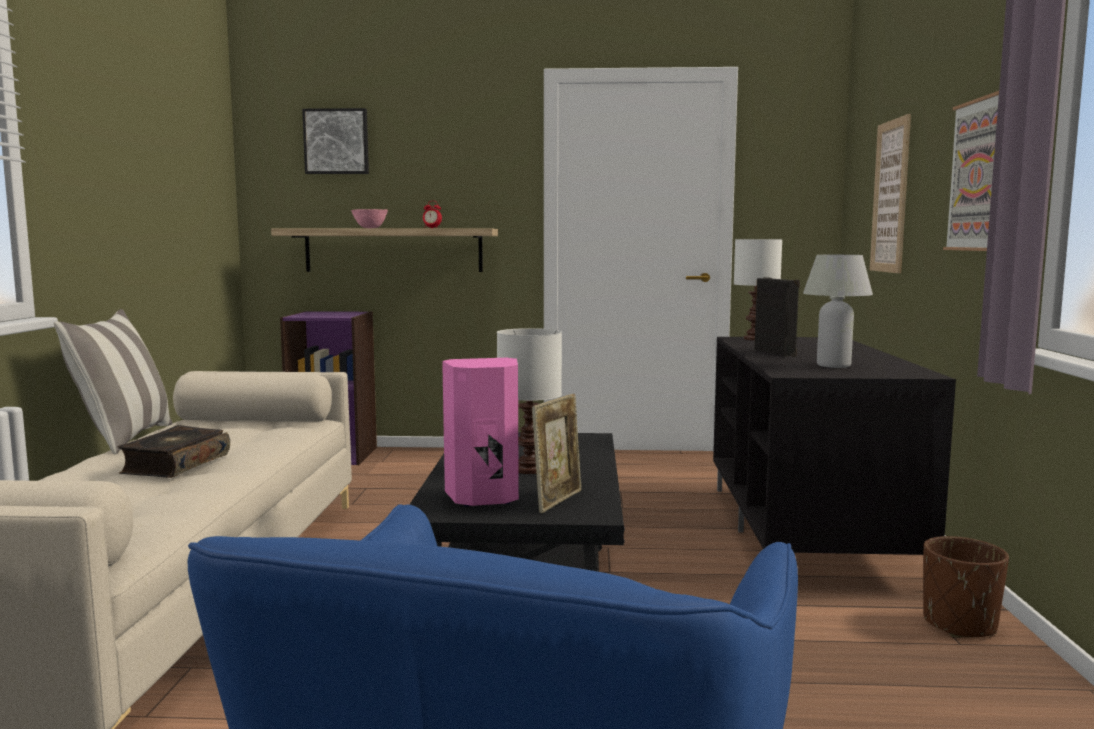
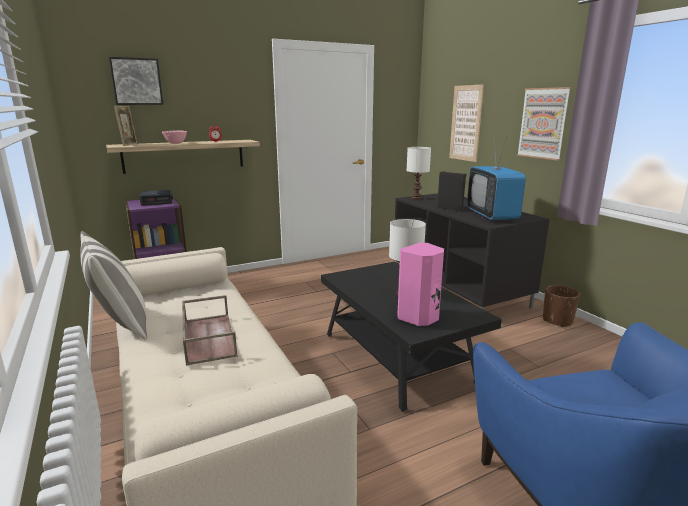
camera: 30 degrees left, 10 degrees up
book [117,425,230,478] -> brown tray [182,295,238,366]
picture frame [532,394,582,513] -> picture frame moved to [114,106,137,146]
white table lamp [803,255,873,368] -> television [467,136,526,221]
none -> alarm clock [139,190,173,206]

